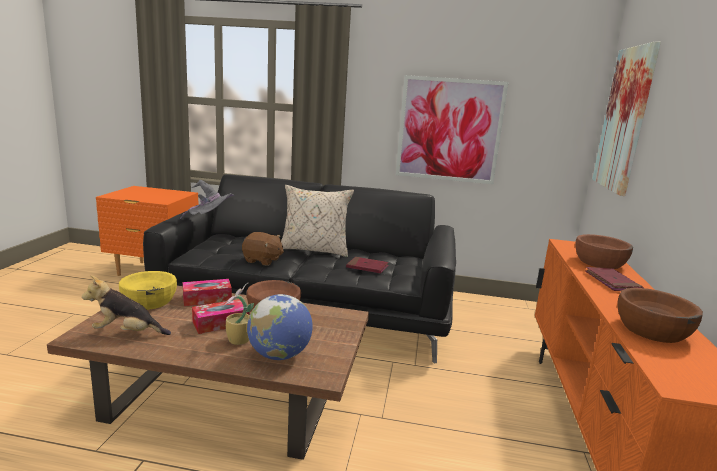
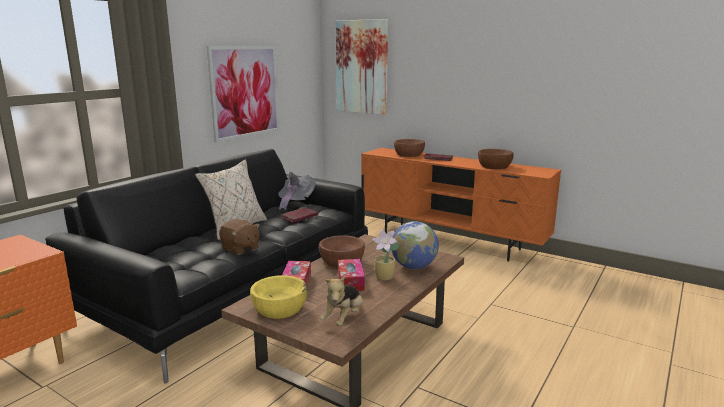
camera: 65 degrees left, 0 degrees up
grey hat [180,180,235,219] -> grey hat moved to [278,171,315,210]
brown plush toy [242,232,284,266] -> brown plush toy turned 90 degrees clockwise [219,219,260,255]

